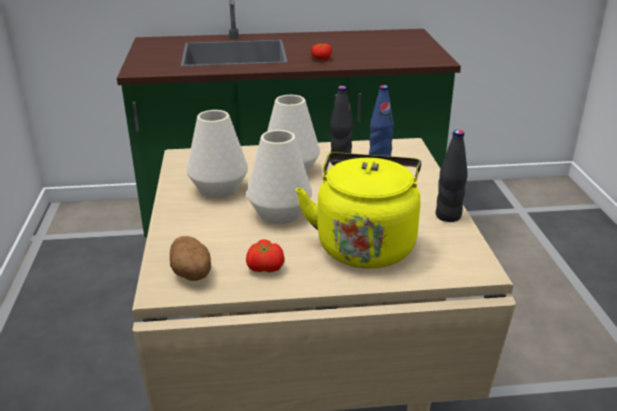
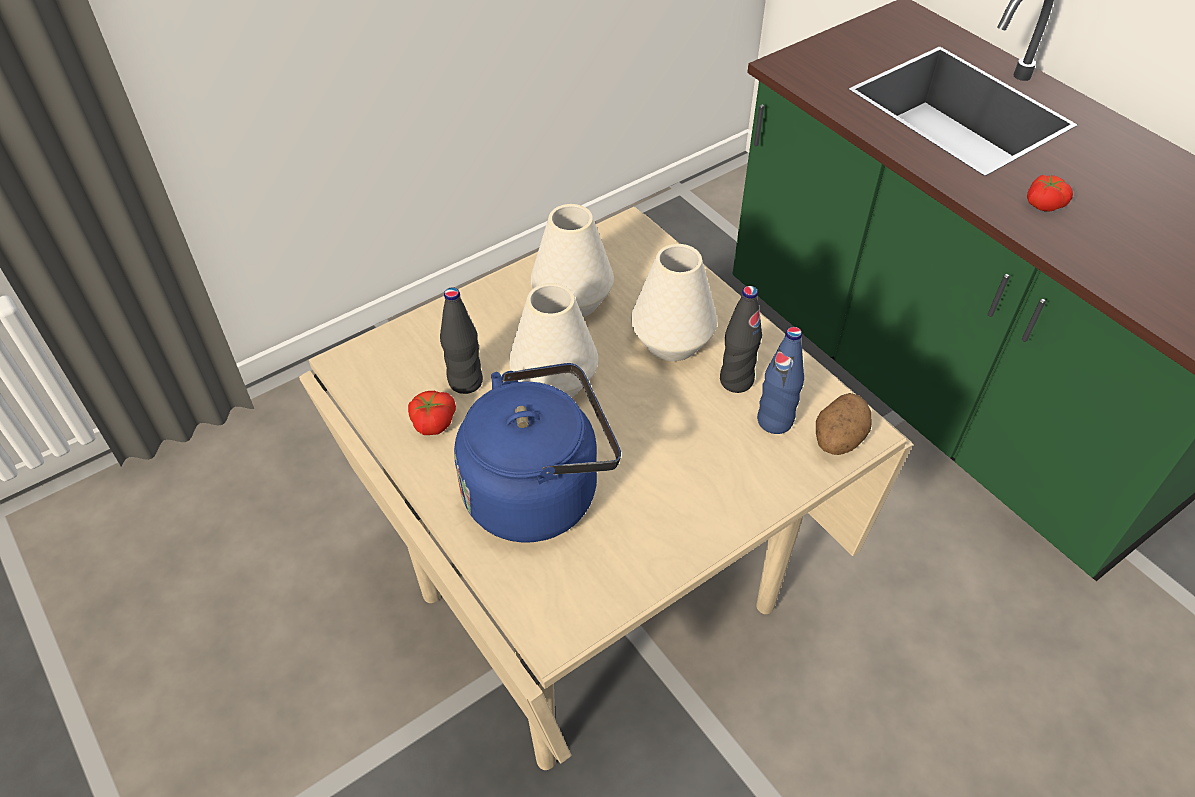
camera: 60 degrees right, 20 degrees up
potato [170,236,211,281] -> potato moved to [816,393,872,455]
yellow kettle [296,153,421,269] -> blue kettle [454,363,621,543]
black bottle [436,130,468,222] -> black bottle moved to [440,287,483,394]

